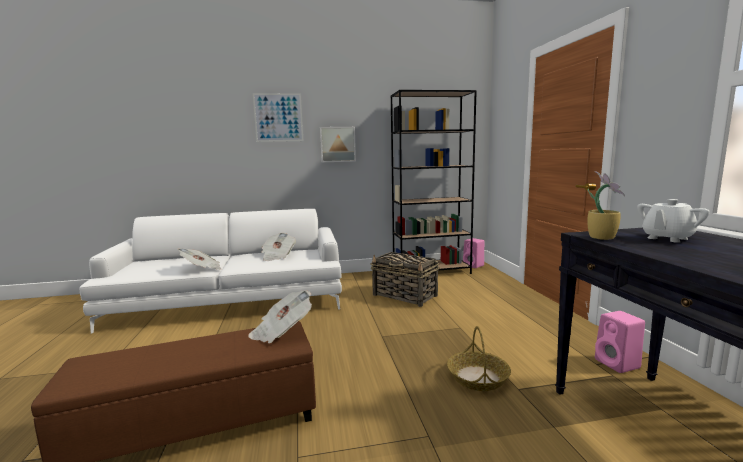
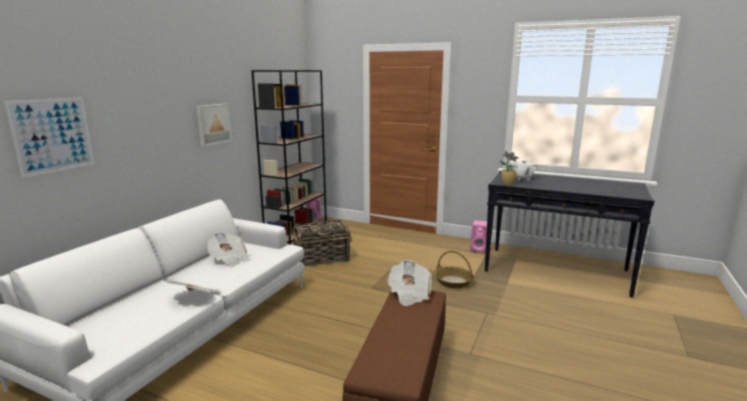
camera: 55 degrees left, 5 degrees up
picture [253,93,303,142] -> picture moved to [4,97,94,178]

